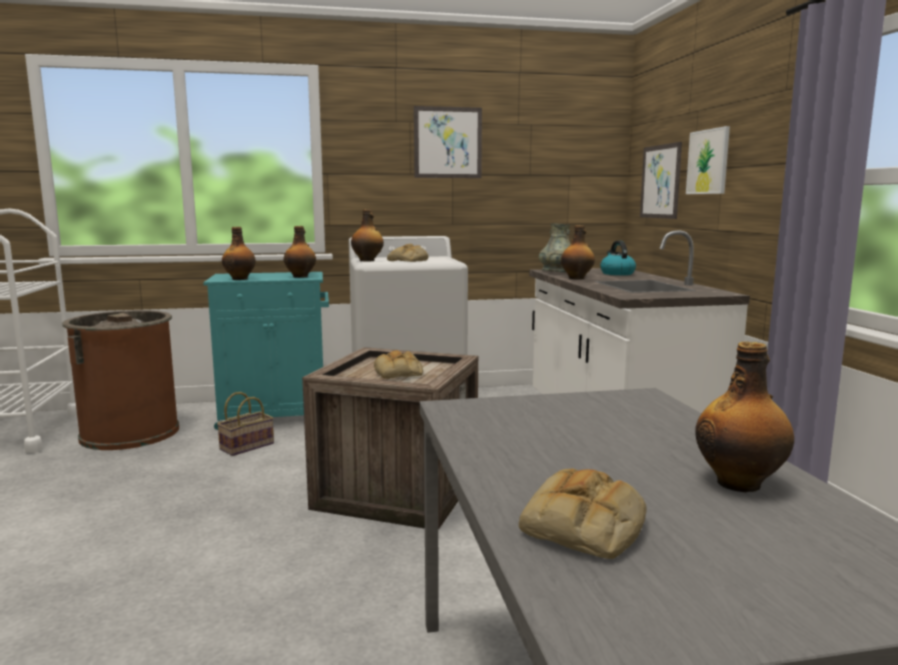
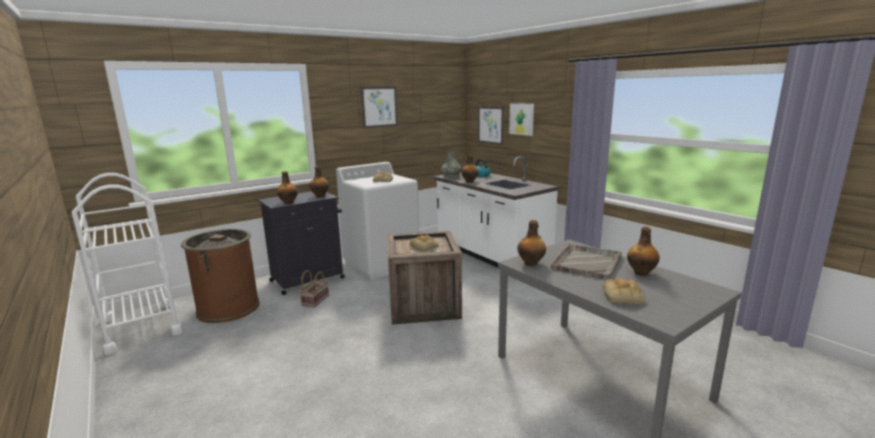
camera: 25 degrees left, 5 degrees up
turquoise cabinet [203,272,329,430] -> black cabinet [258,191,345,295]
bottle [351,209,384,262] -> bottle moved to [517,220,546,266]
none -> grey tray [551,244,622,280]

